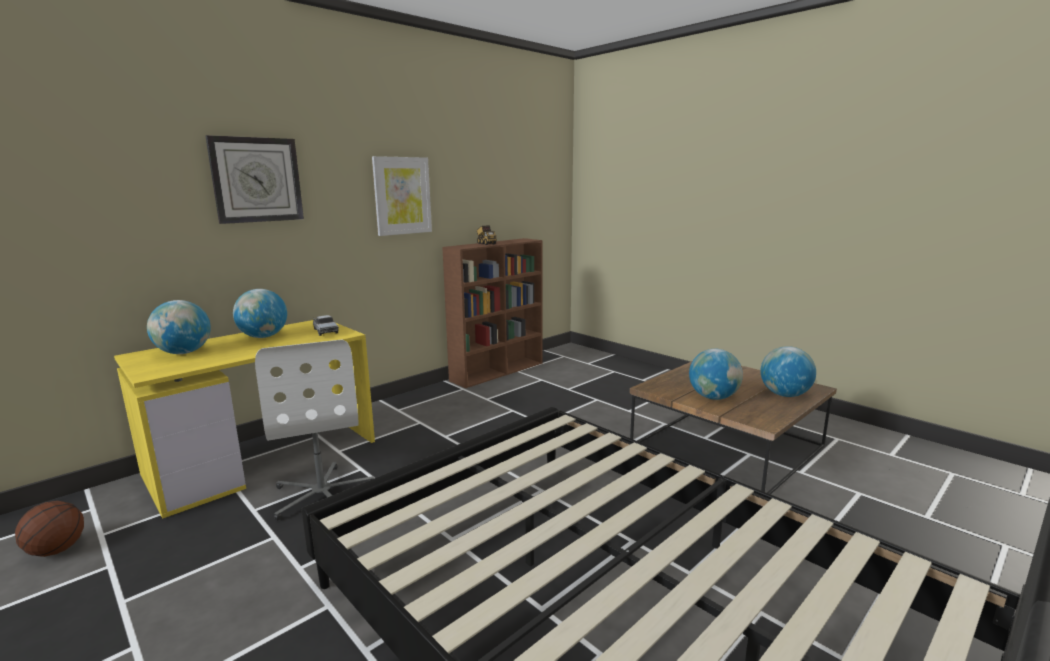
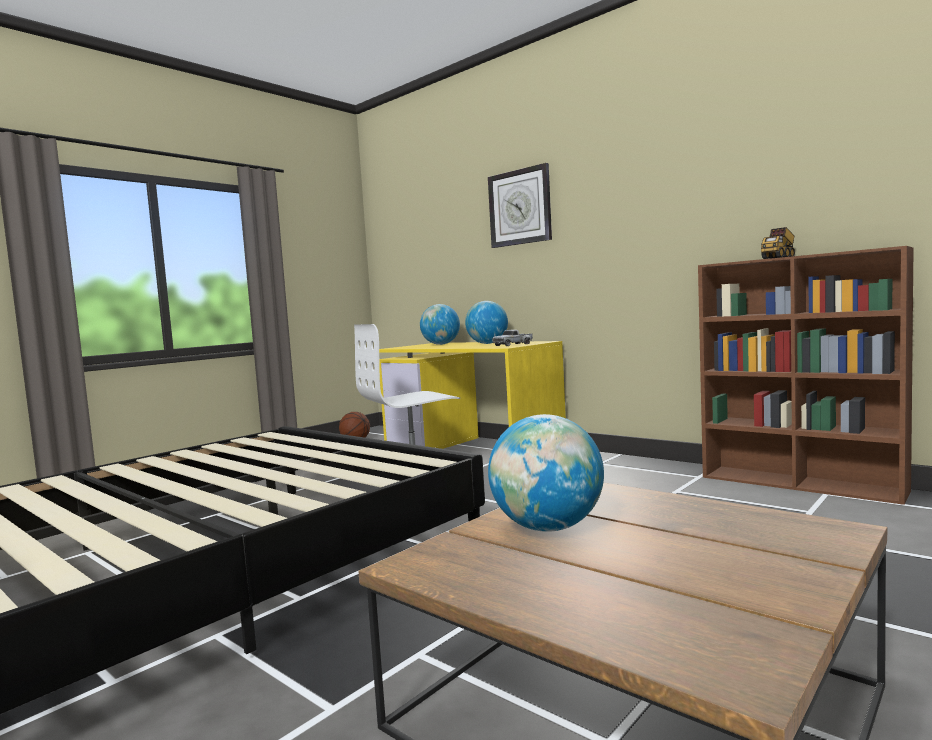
camera: 85 degrees right, 10 degrees down
picture [372,156,432,236] -> none
globe [761,346,816,397] -> none

